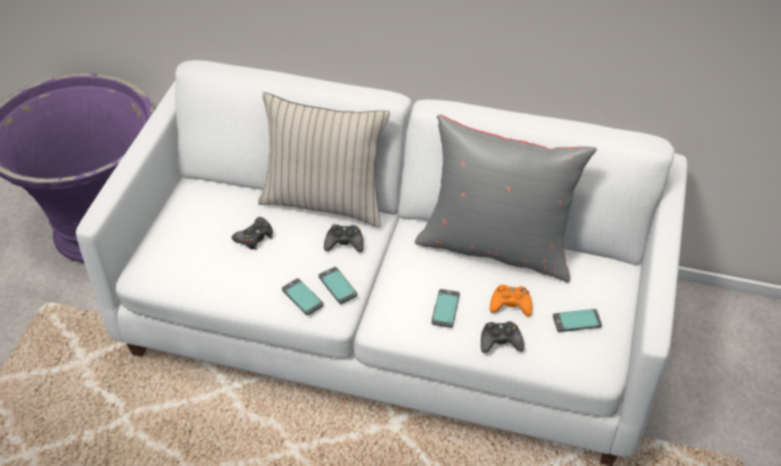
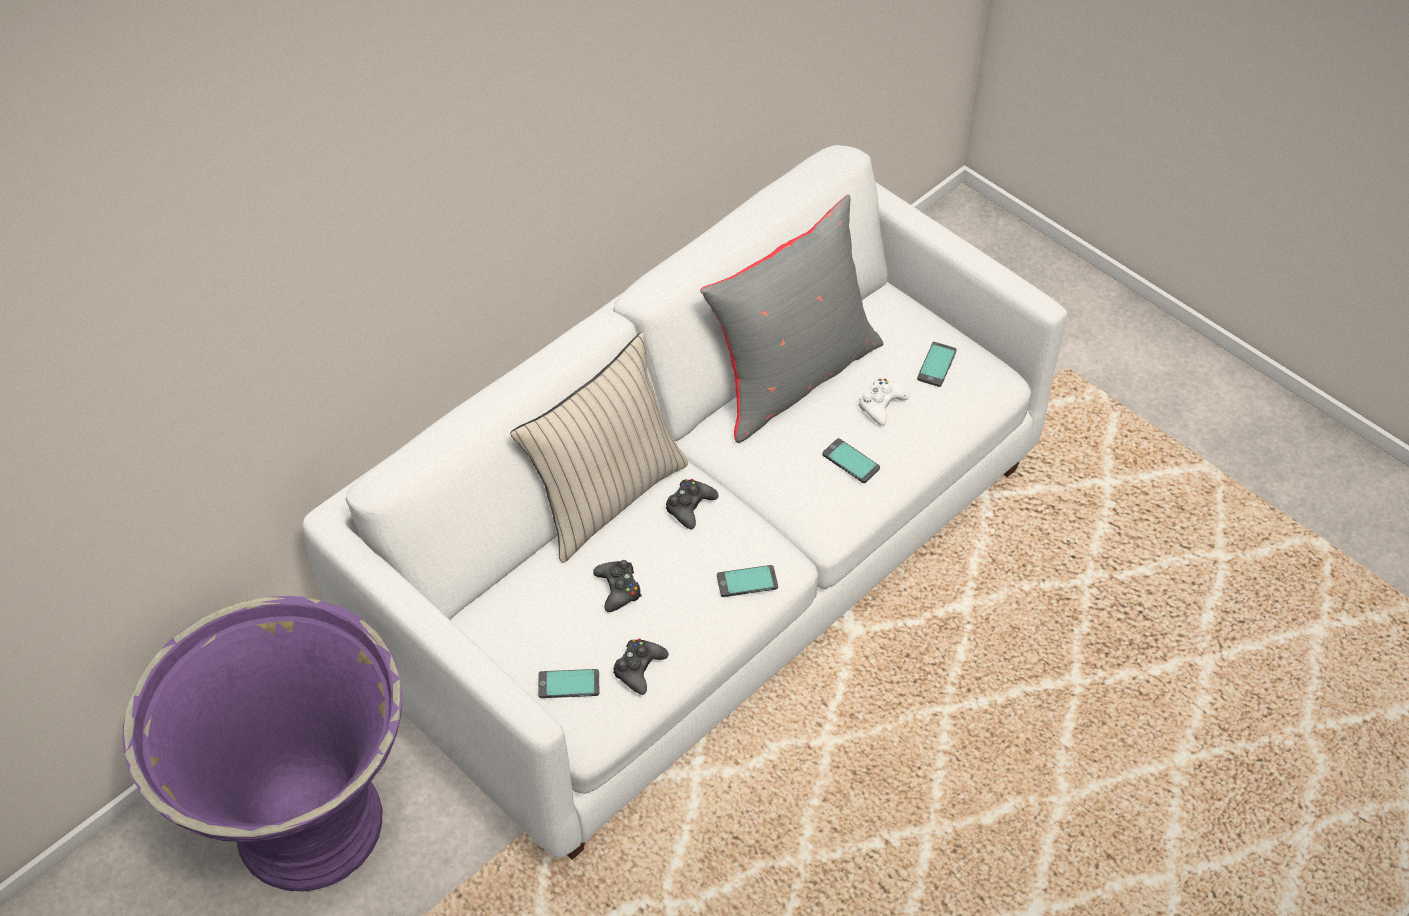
camera: 60 degrees left, 5 degrees up
phone [319,267,358,304] -> phone moved to [538,669,599,698]
black game controller [481,321,524,353] -> black game controller moved to [613,638,669,695]
orange game controller [490,284,532,316] -> white game controller [858,379,909,426]

